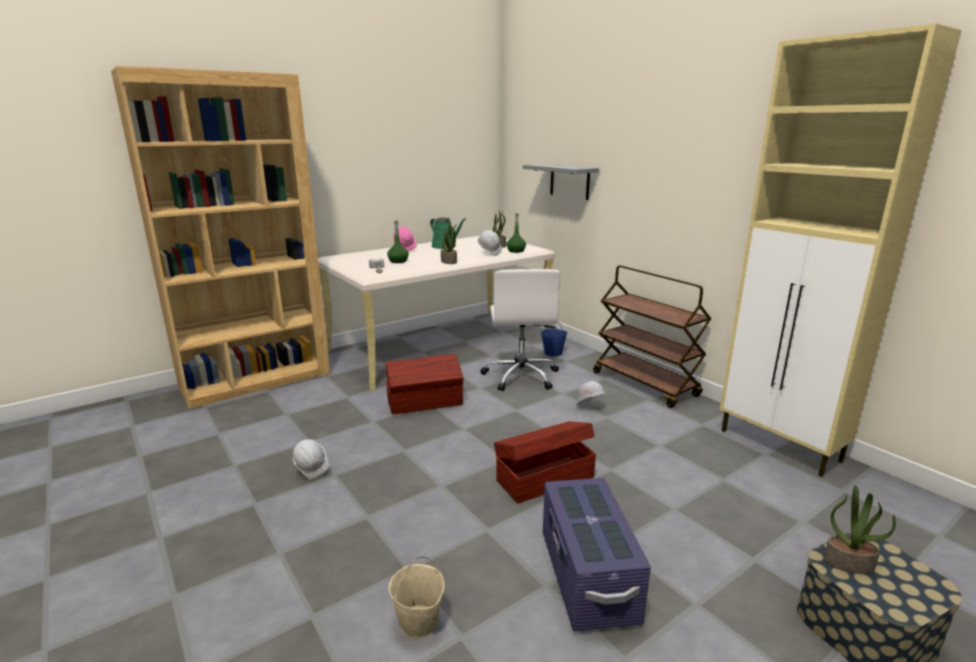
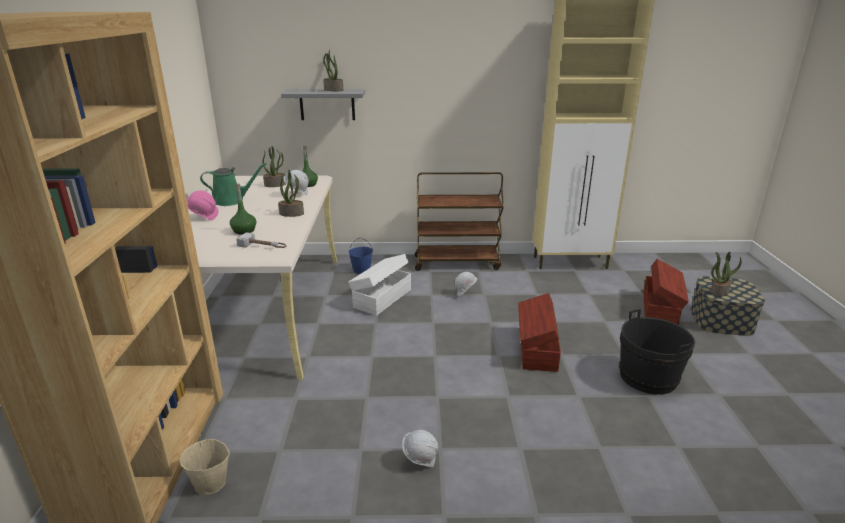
camera: 55 degrees left, 5 degrees up
brown storage box [386,354,464,415] -> brown storage box moved to [643,259,689,325]
beige bucket [389,557,444,639] -> beige bucket moved to [180,432,230,495]
white office chair [480,269,560,391] -> white storage box [348,254,411,316]
purple storage box [543,478,651,632] -> black bucket [619,309,695,395]
none -> potted plant [323,49,343,91]

